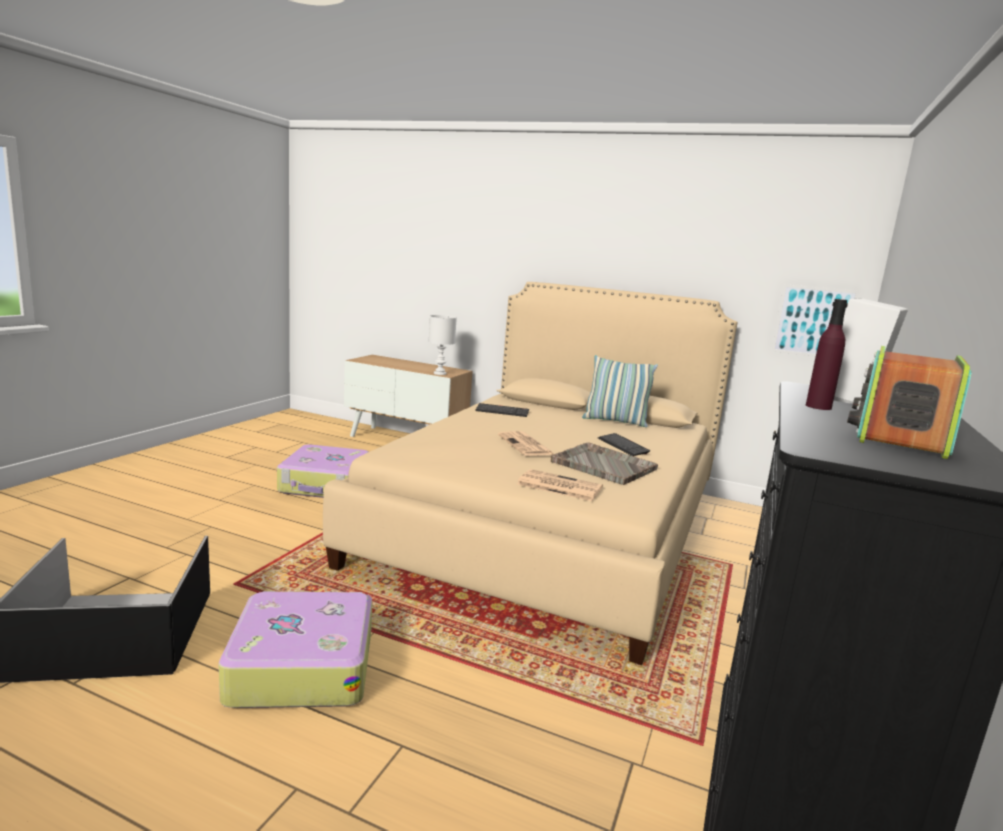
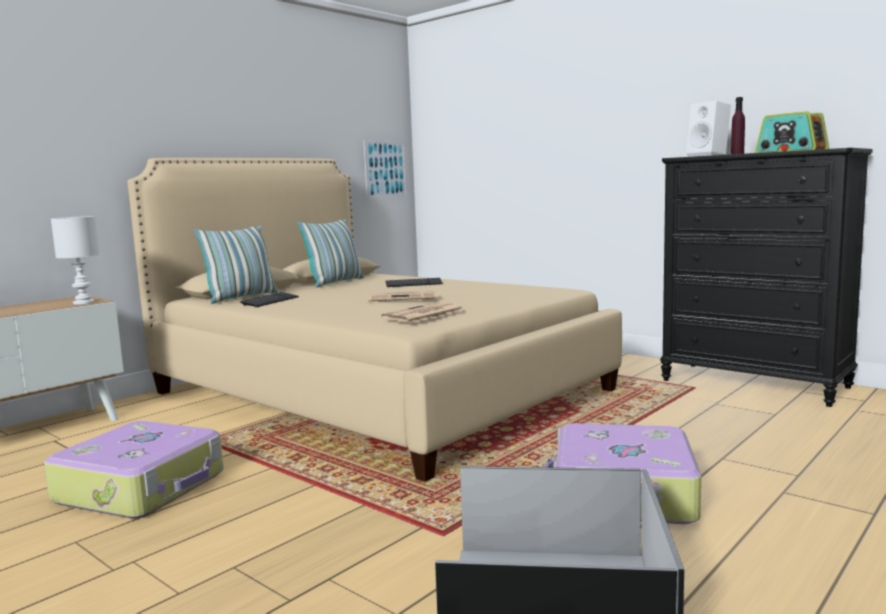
camera: 70 degrees left, 5 degrees down
newspaper [517,469,603,501] -> newspaper moved to [381,302,463,323]
grey tray [551,442,658,485] -> none
none -> pillow [194,226,278,304]

